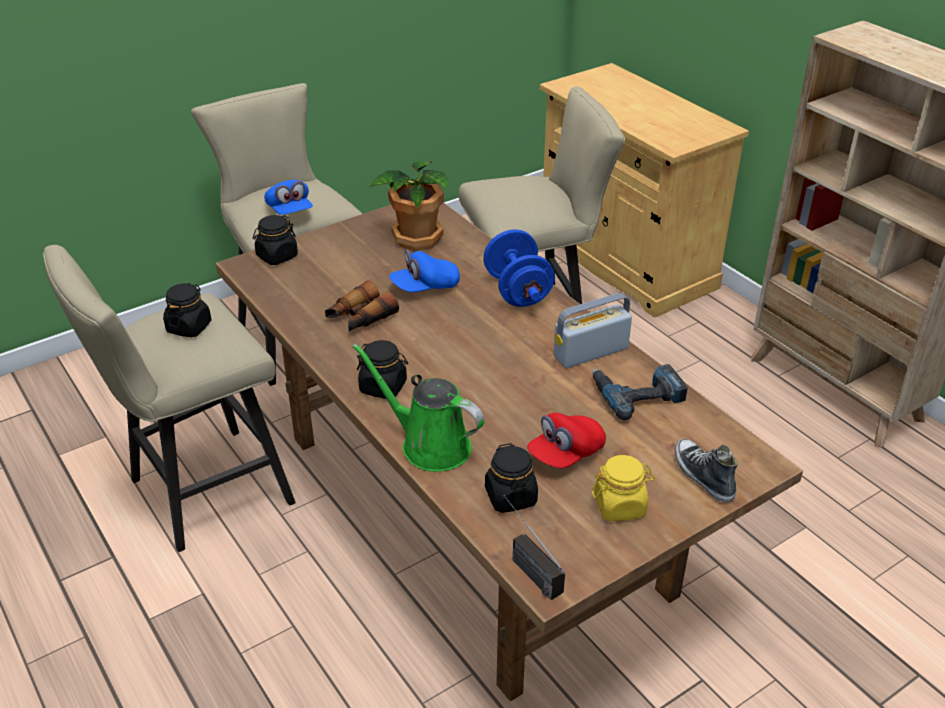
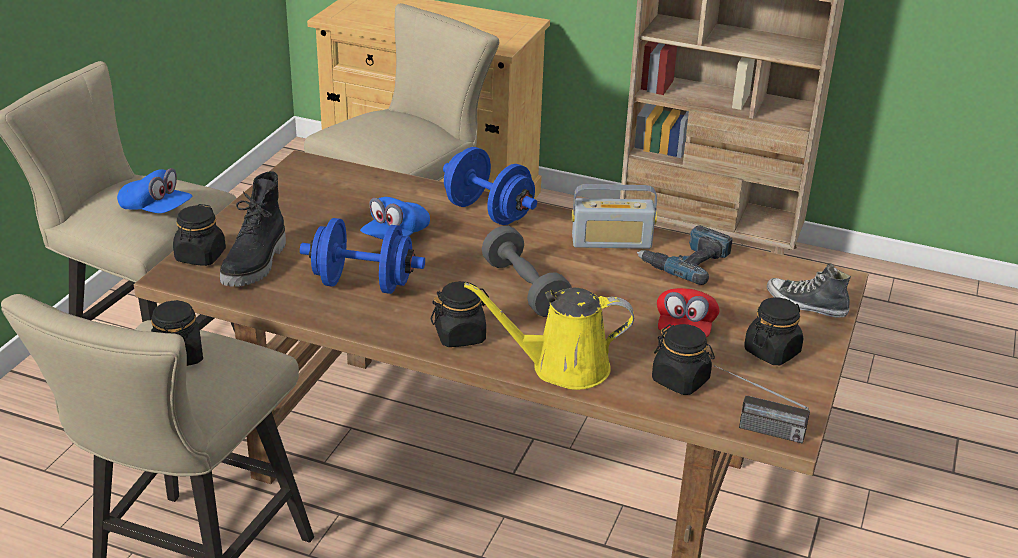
camera: 35 degrees left, 5 degrees down
binoculars [325,280,399,331] -> blue dumbbell [300,218,425,294]
green watering can [352,343,484,472] -> yellow watering can [464,282,634,390]
potted plant [369,160,450,251] -> none
radio [554,293,632,368] -> radio turned 120 degrees counterclockwise [572,184,657,249]
yellow jar [592,455,654,522] -> black jar [744,297,803,365]
none -> black boot [220,171,286,287]
none -> grey dumbbell [482,226,572,317]

